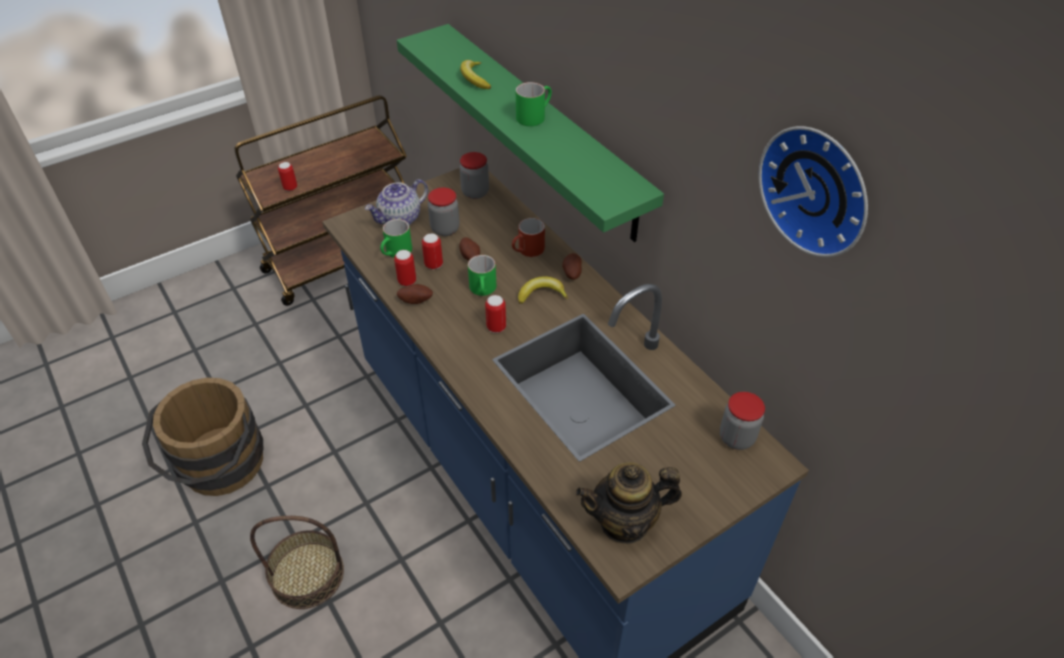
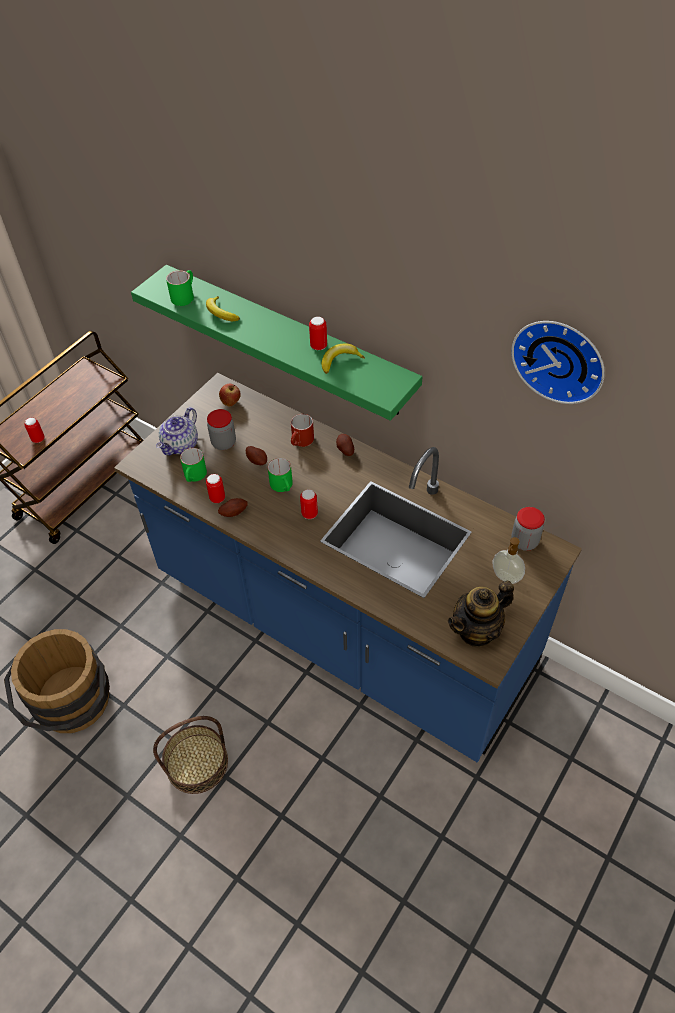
camera: 20 degrees left, 5 degrees up
can [422,234,443,269] -> can moved to [309,317,327,350]
jar [459,152,489,199] -> apple [219,384,241,406]
green mug [516,82,552,126] -> green mug moved to [166,270,194,306]
banana [518,276,568,304] -> banana moved to [322,344,365,374]
none -> soap dispenser [493,537,525,584]

